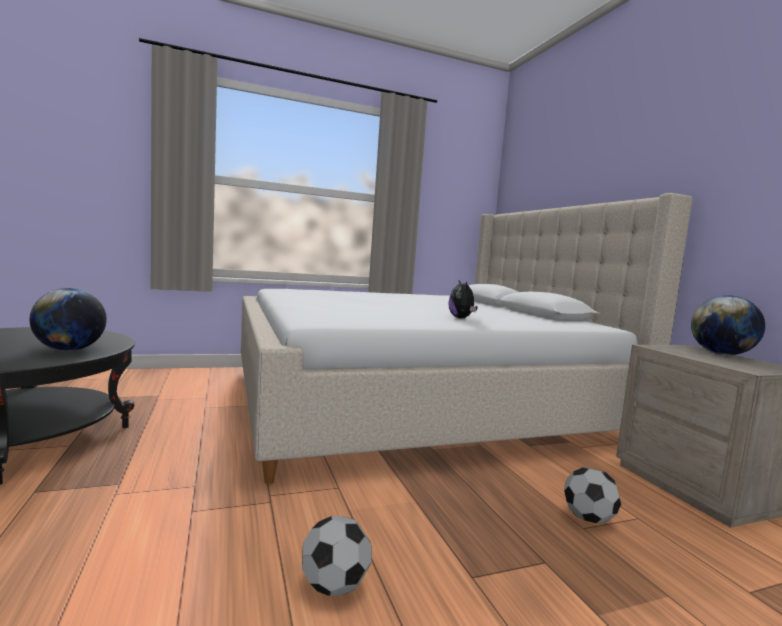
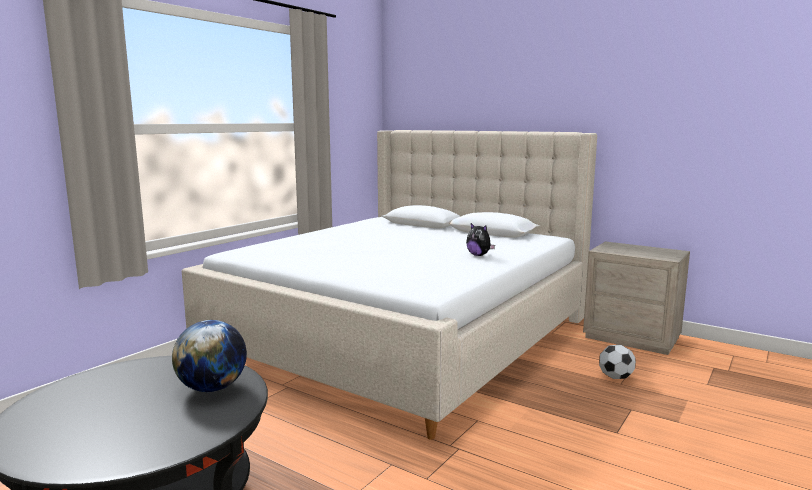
camera: 35 degrees left, 5 degrees up
football [302,516,372,596] -> none
globe [691,295,765,355] -> none

